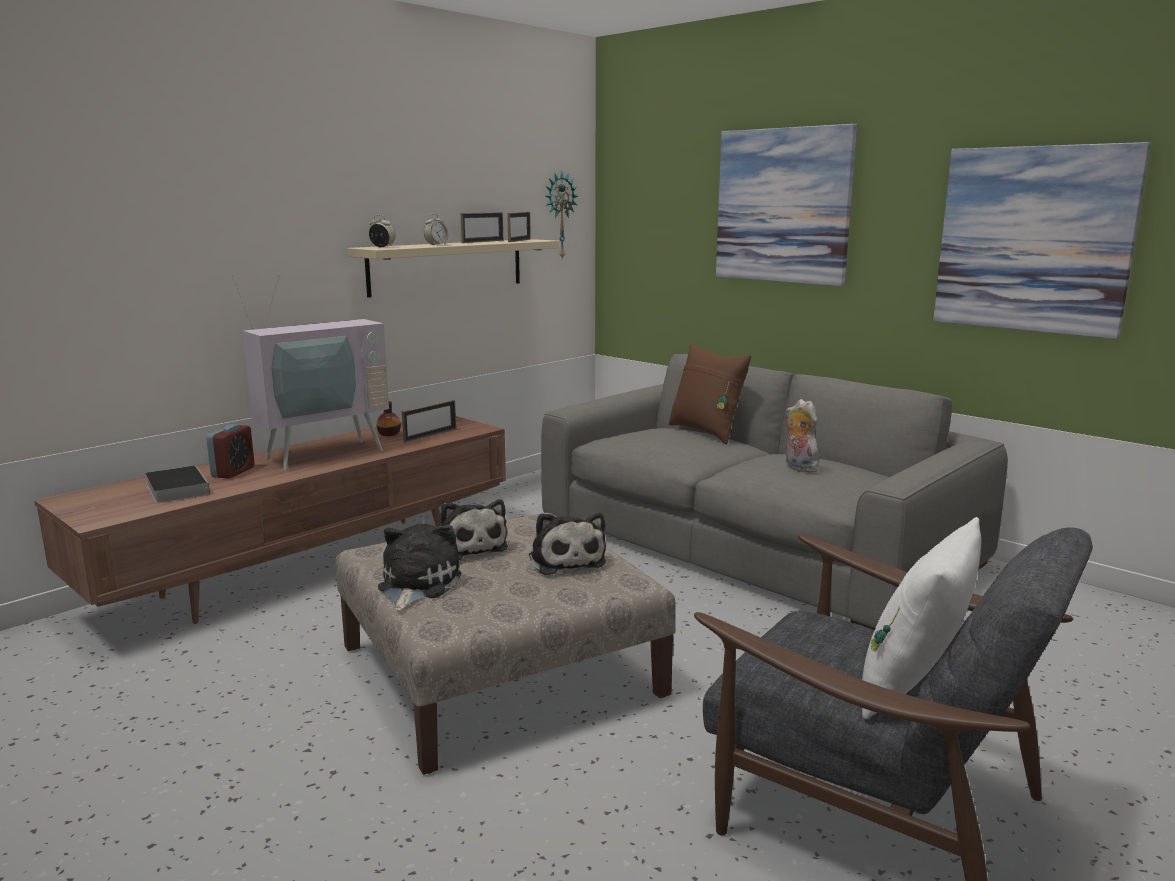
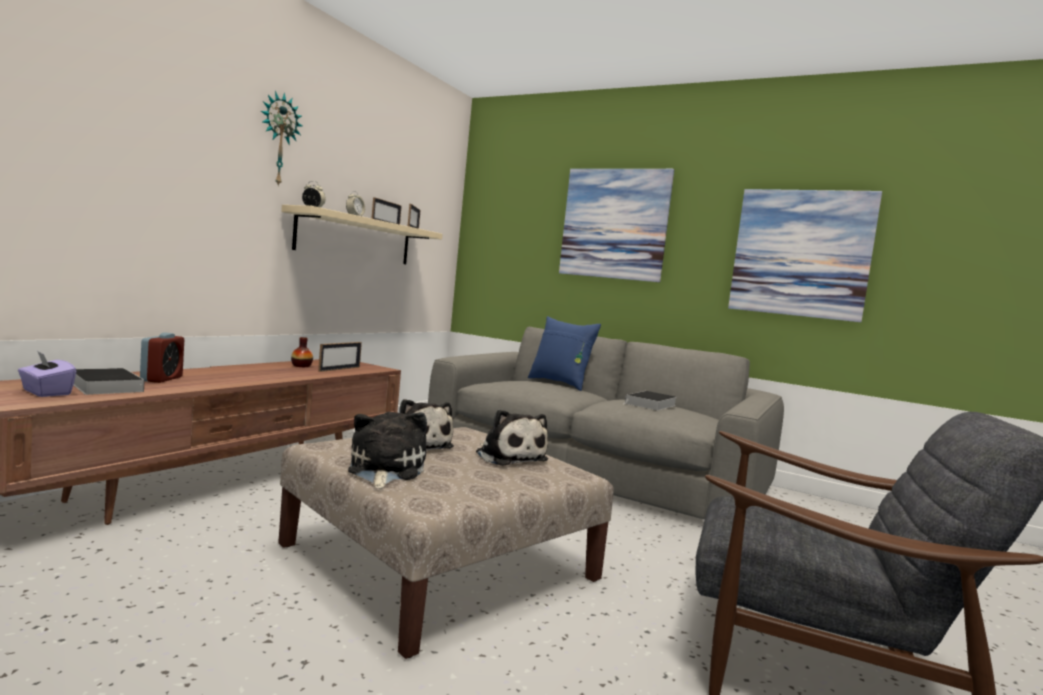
camera: 15 degrees left, 10 degrees down
television [231,274,389,471] -> none
wall clock [545,172,578,260] -> wall clock moved to [261,91,302,187]
brown pillow [669,343,751,444] -> blue pillow [528,316,601,391]
plush toy [785,399,819,473] -> book [624,391,676,411]
white pillow [862,517,981,719] -> none
none -> purple tissue box [18,352,76,397]

